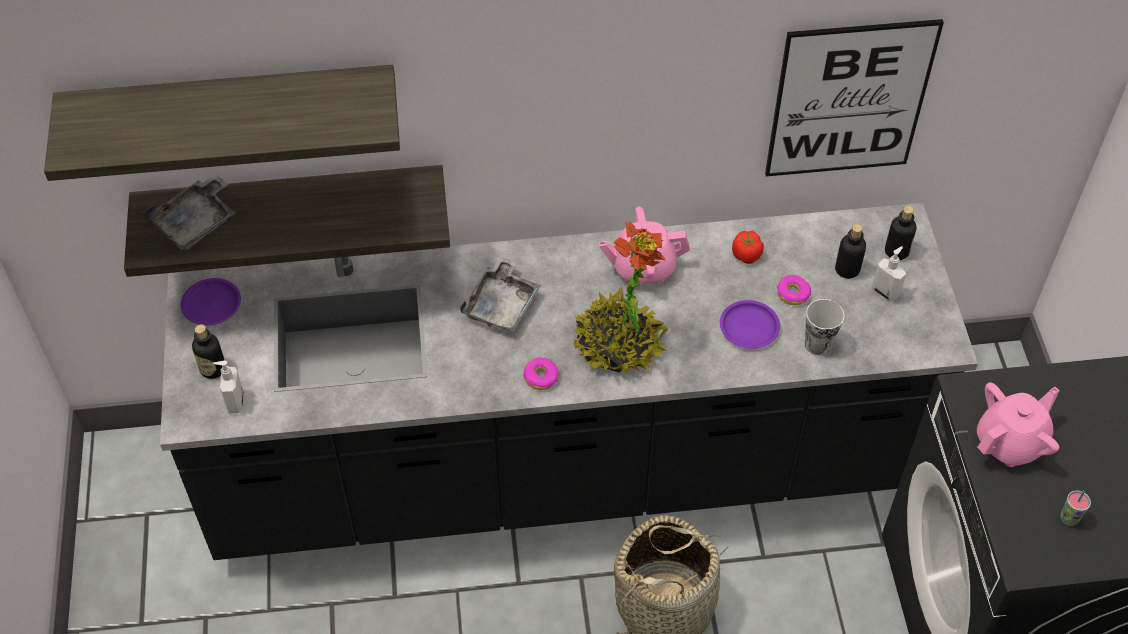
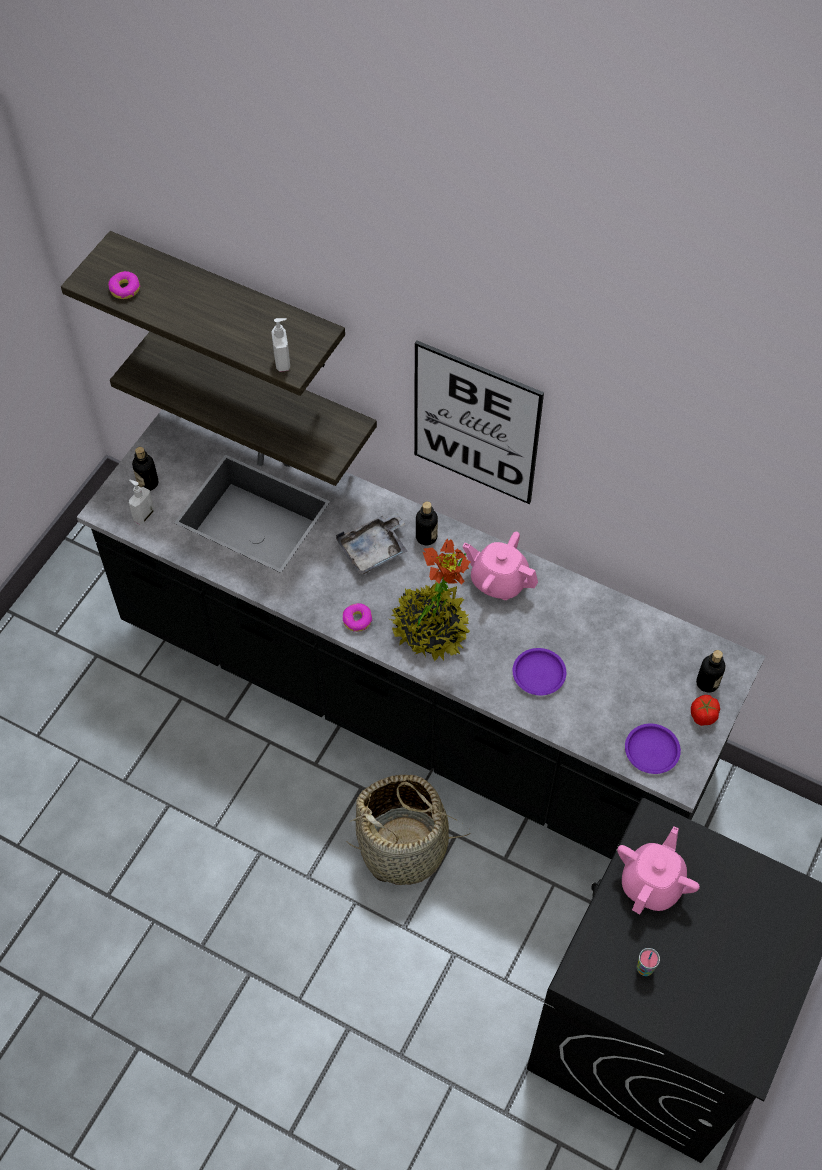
camera: 35 degrees right, 5 degrees up
grey tray [144,174,235,250] -> none
purple plate [181,278,241,326] -> purple plate moved to [625,724,681,774]
tomato [732,231,764,264] -> tomato moved to [691,695,720,726]
picture [765,19,944,176] -> picture moved to [414,340,544,504]
donut [777,275,811,305] -> donut moved to [108,271,141,299]
cup [805,299,845,355] -> none
bottle [835,224,866,279] -> bottle moved to [416,501,438,545]
soap dispenser [872,246,906,302] -> soap dispenser moved to [271,318,290,372]
pink teapot [977,383,1060,467] -> pink teapot turned 60 degrees counterclockwise [617,826,700,914]

